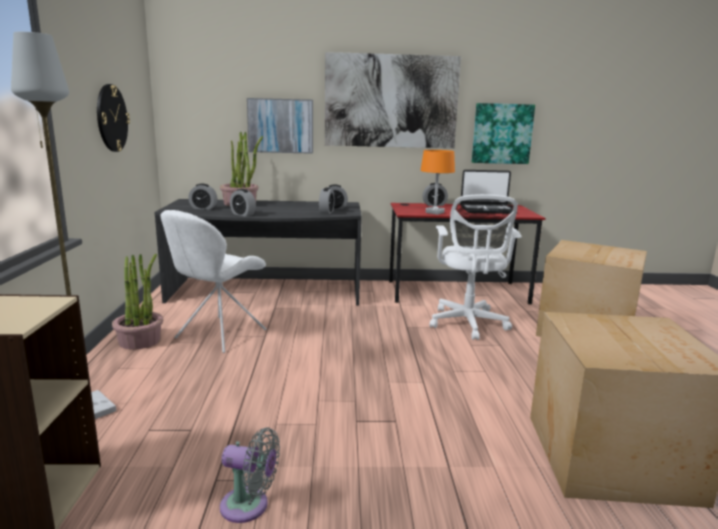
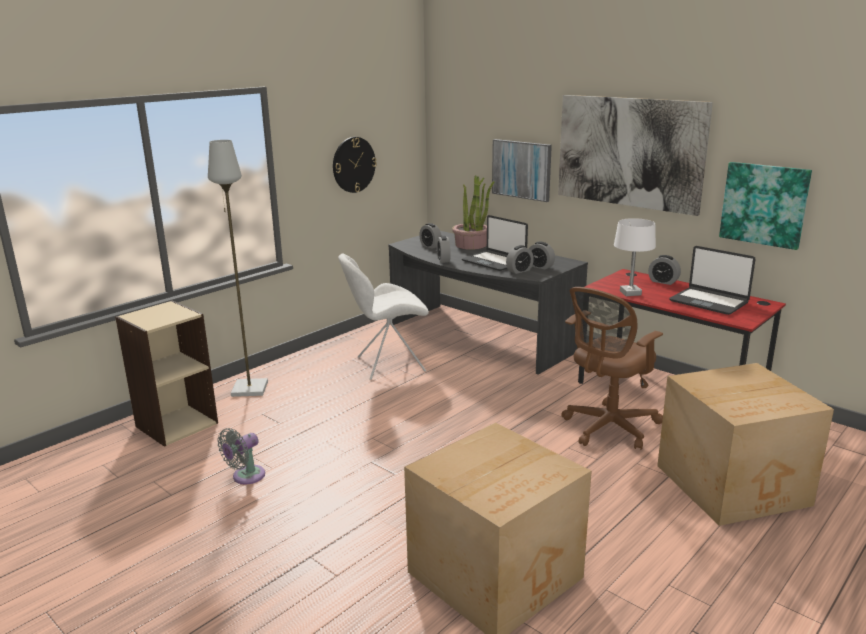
camera: 45 degrees right, 5 degrees up
potted plant [112,254,163,349] -> none
grey fan [220,427,280,523] -> grey fan turned 75 degrees clockwise [218,428,265,484]
orange table lamp [420,150,455,215] -> white table lamp [614,218,656,296]
white office chair [429,194,522,340] -> brown office chair [561,287,663,450]
none -> laptop [462,215,528,271]

